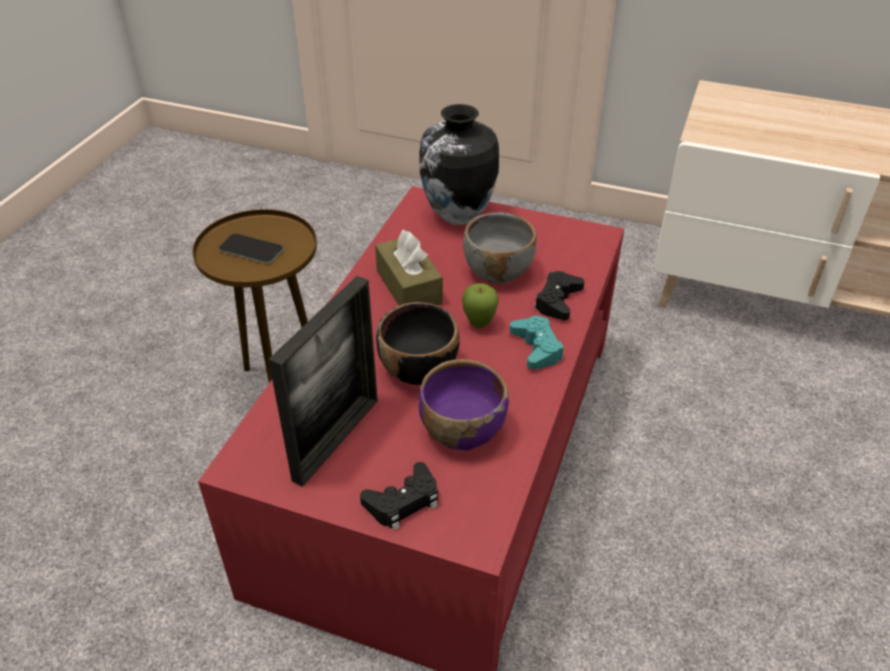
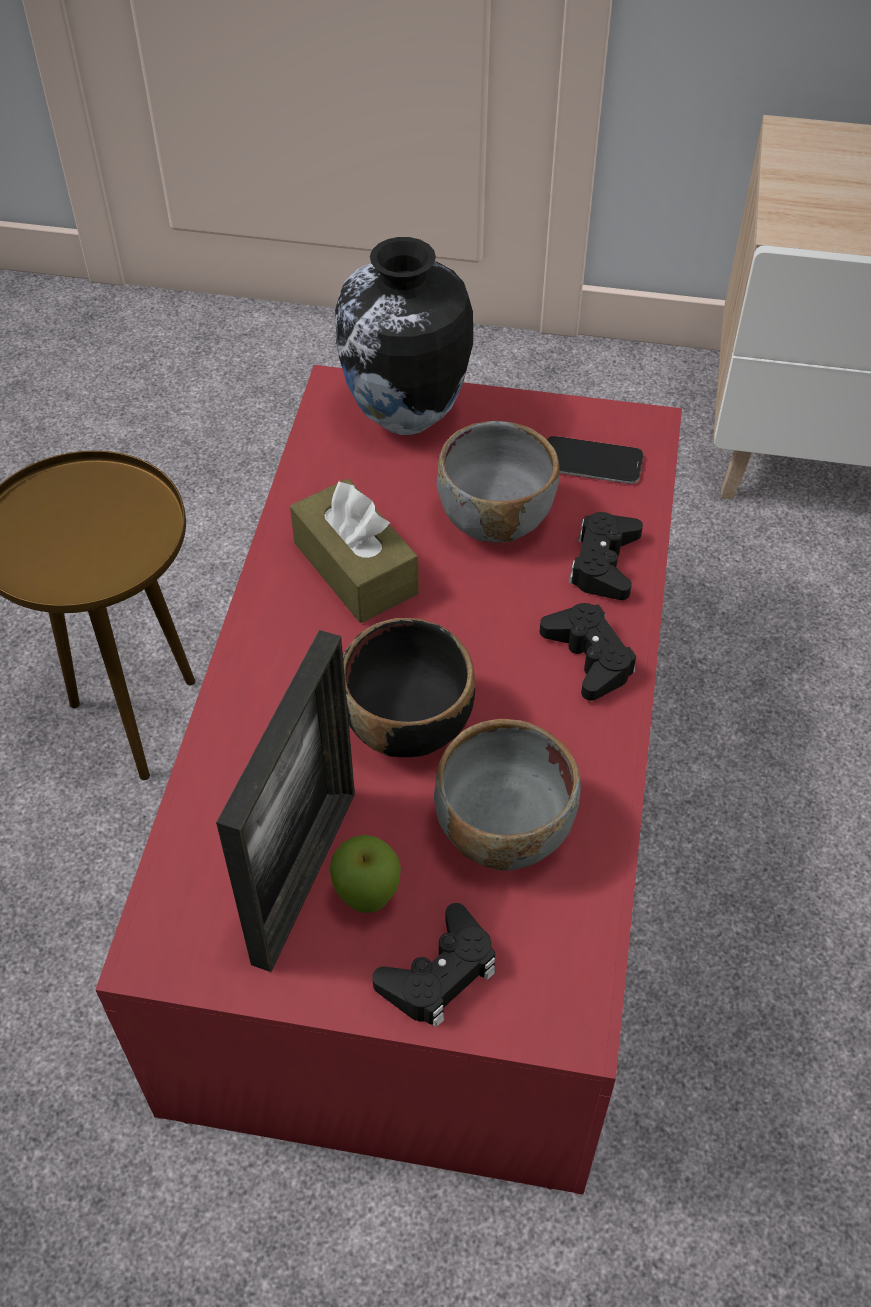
camera: 10 degrees left, 10 degrees up
phone [219,234,284,264] -> phone moved to [547,436,643,484]
purple bowl [419,359,509,450] -> grey bowl [434,719,581,871]
apple [462,283,499,328] -> apple moved to [330,835,401,913]
turquoise game controller [509,316,564,370] -> black game controller [540,603,637,701]

